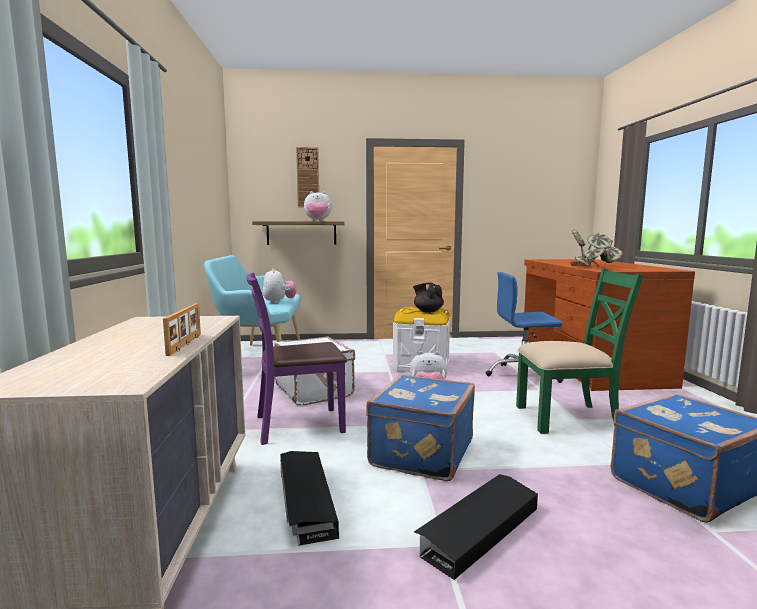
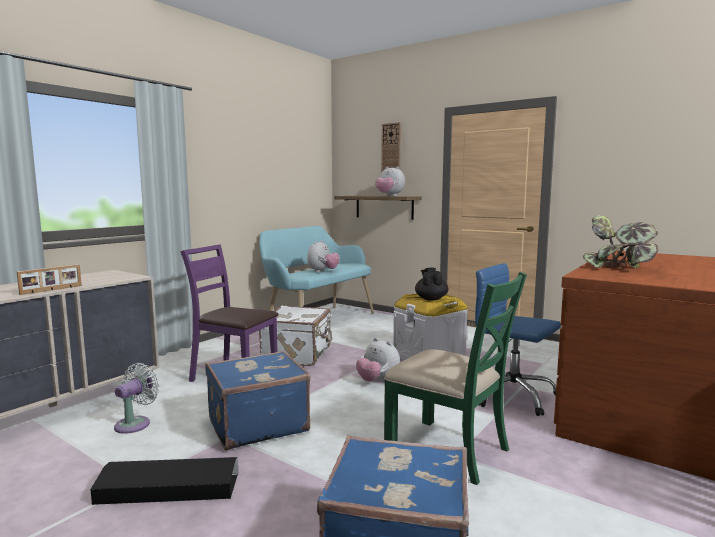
camera: 40 degrees right, 0 degrees up
black storage box [280,451,340,546] -> white fan [114,363,160,434]

